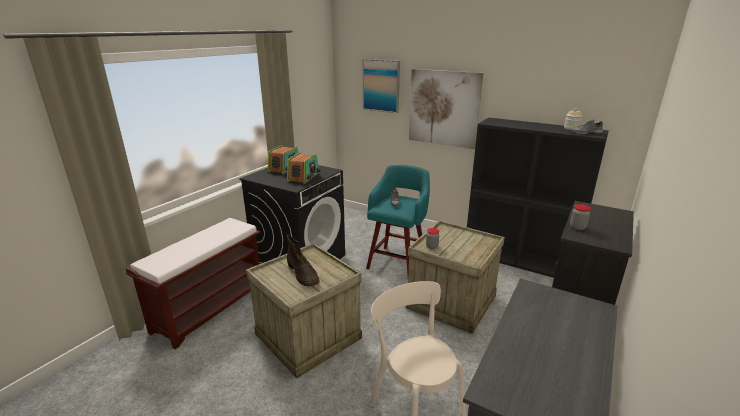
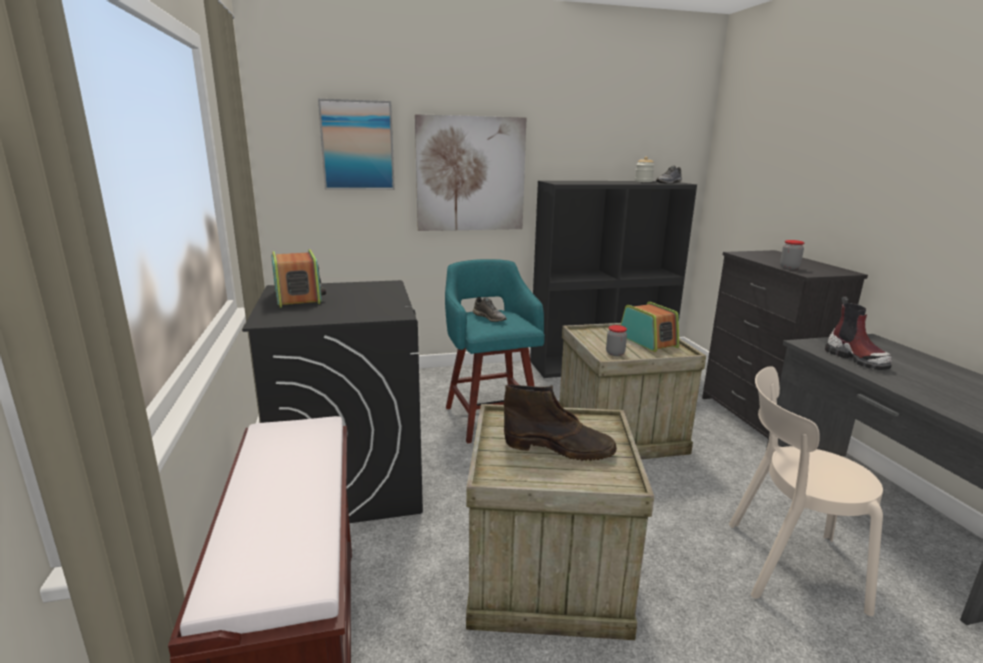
camera: 45 degrees left, 5 degrees down
radio [287,152,320,184] -> radio moved to [620,302,679,352]
none -> boot [825,297,892,370]

